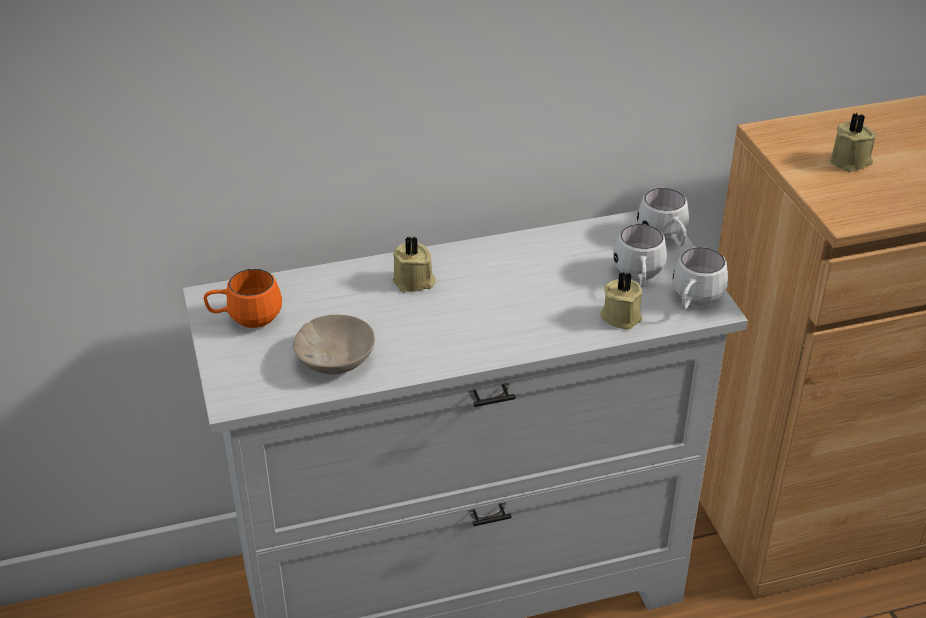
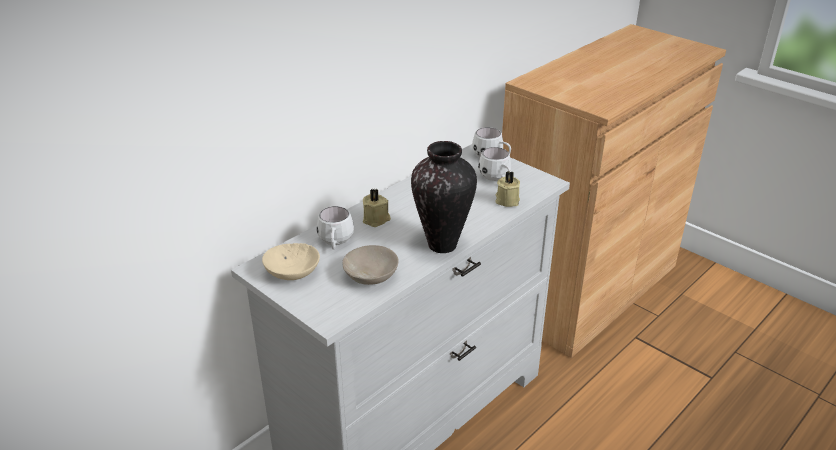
camera: 30 degrees left, 5 degrees down
orange mug [203,269,282,328] -> beige bowl [262,243,320,280]
white mug [672,247,728,310] -> white mug moved to [316,206,354,250]
beige candle [830,113,876,172] -> none
none -> vase [411,141,477,253]

